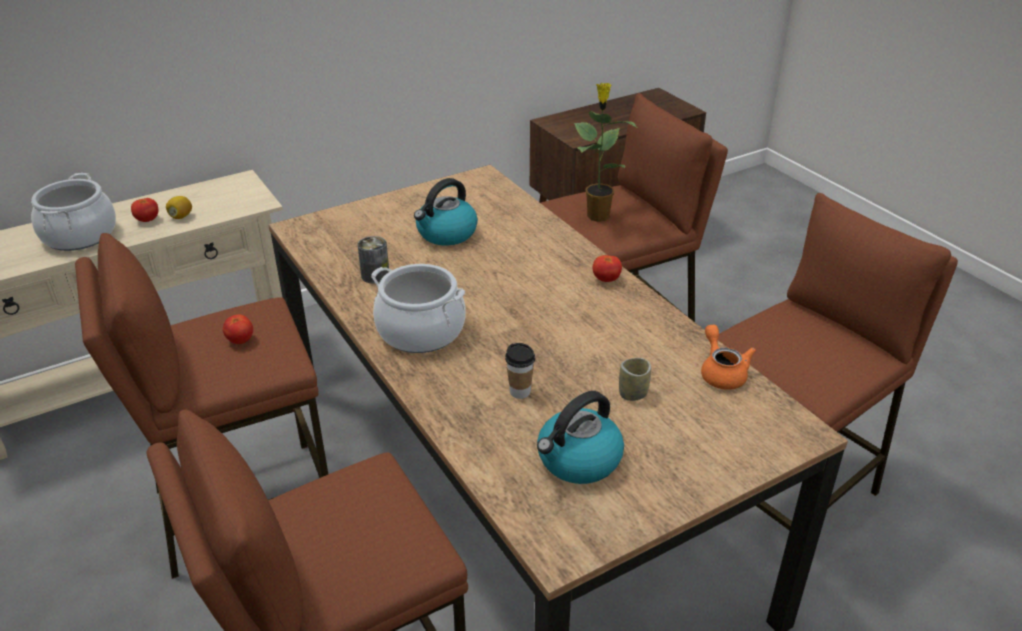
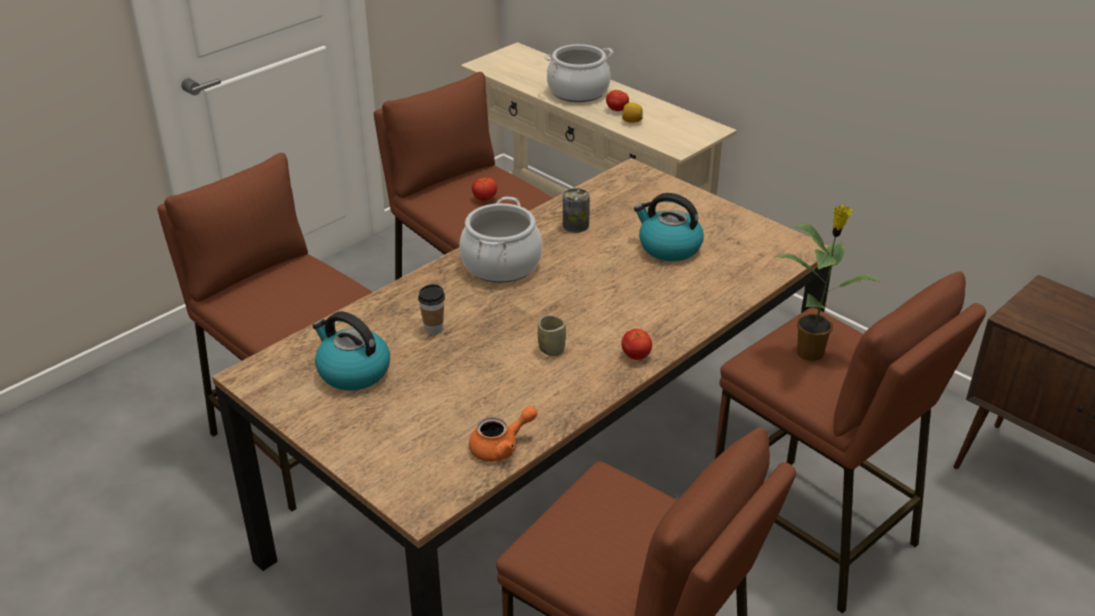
camera: 75 degrees right, 0 degrees up
cup [619,358,651,401] -> cup moved to [538,315,566,356]

